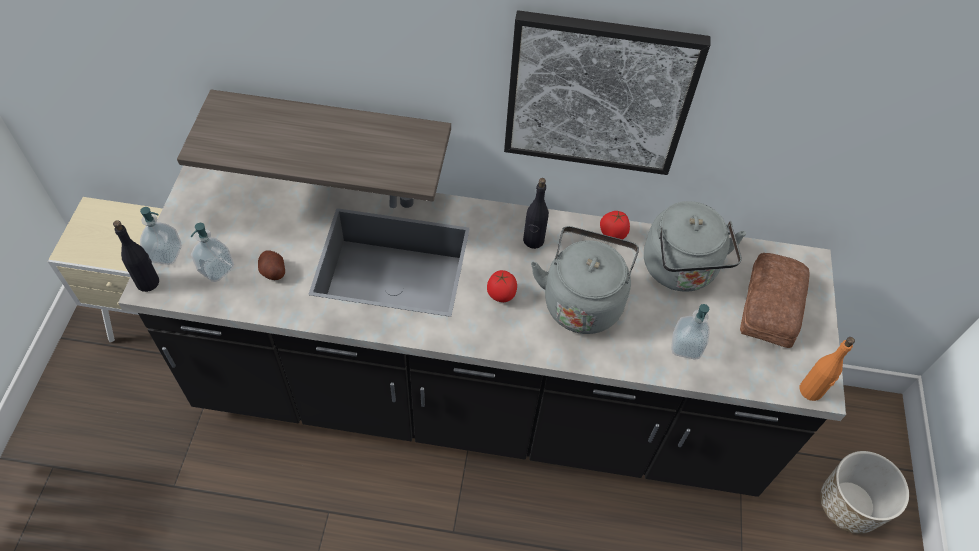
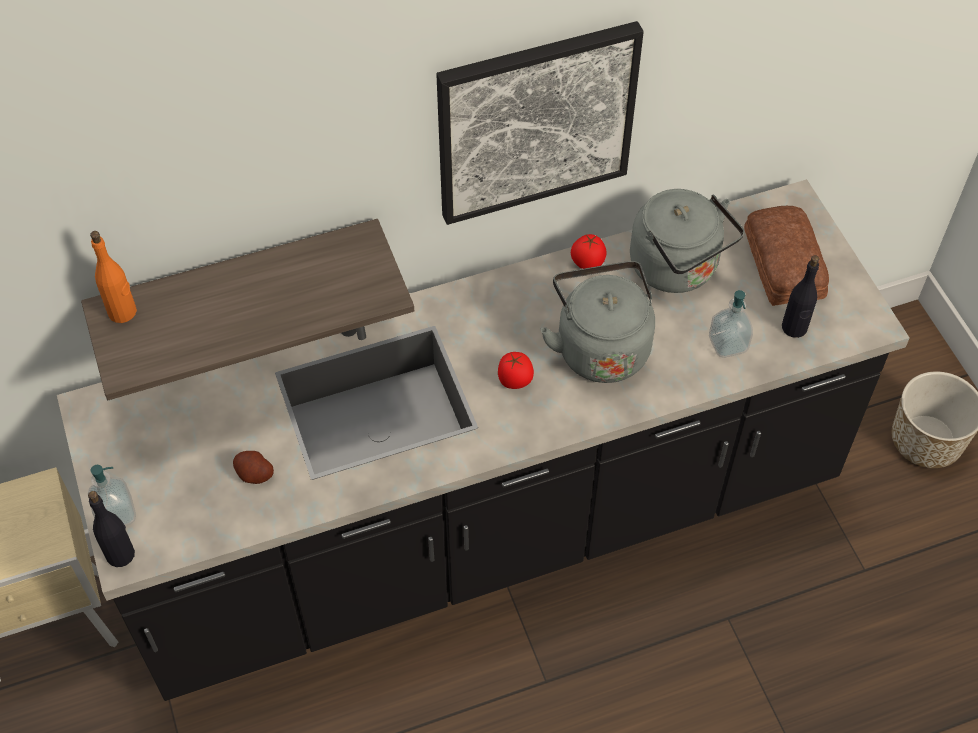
camera: 25 degrees left, 0 degrees up
soap dispenser [191,223,234,282] -> none
black bottle [523,178,549,249] -> black bottle moved to [782,255,819,338]
orange bottle [800,337,855,401] -> orange bottle moved to [90,231,137,323]

